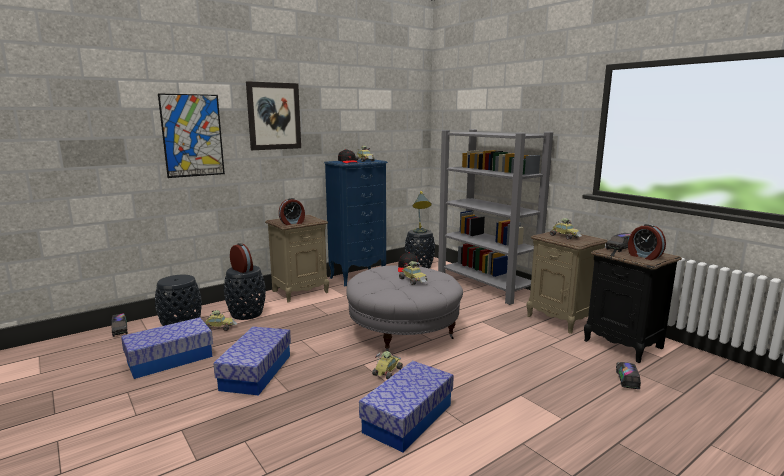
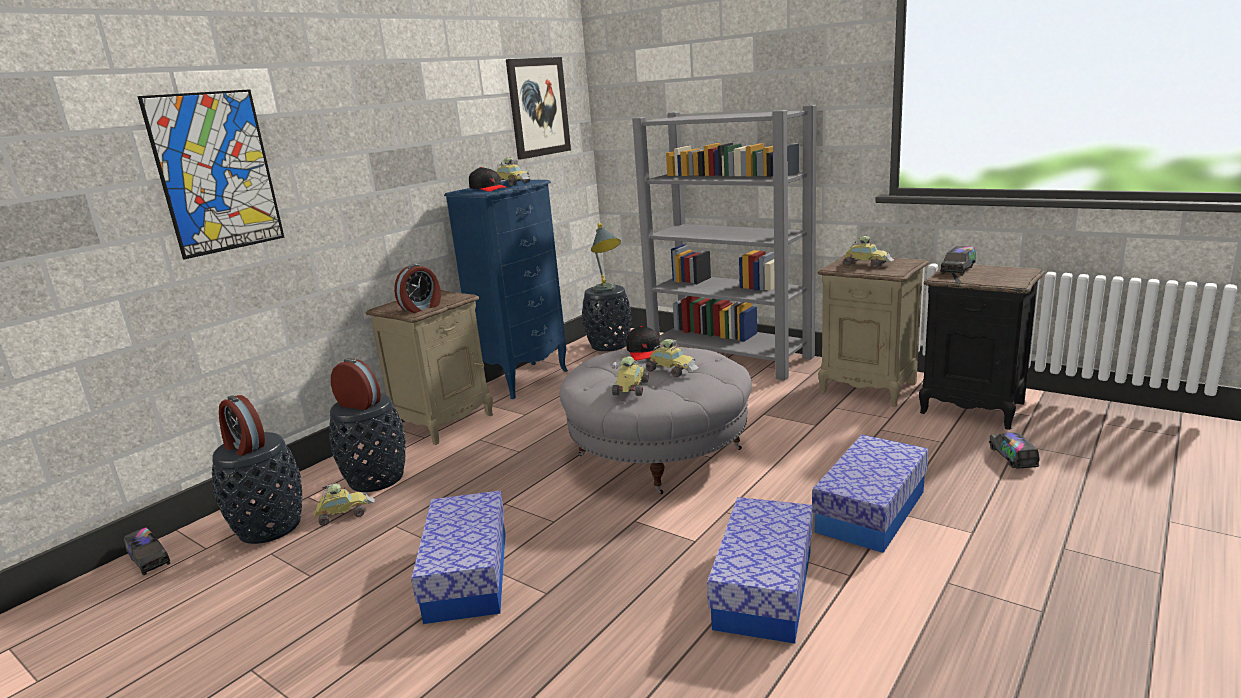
camera: 15 degrees left, 5 degrees up
storage box [121,317,213,379] -> storage box moved to [812,435,929,553]
picture [246,81,301,150] -> picture moved to [506,57,571,160]
toy car [372,351,403,379] -> toy car moved to [610,357,649,396]
alarm clock [628,224,666,260] -> alarm clock moved to [219,395,265,456]

